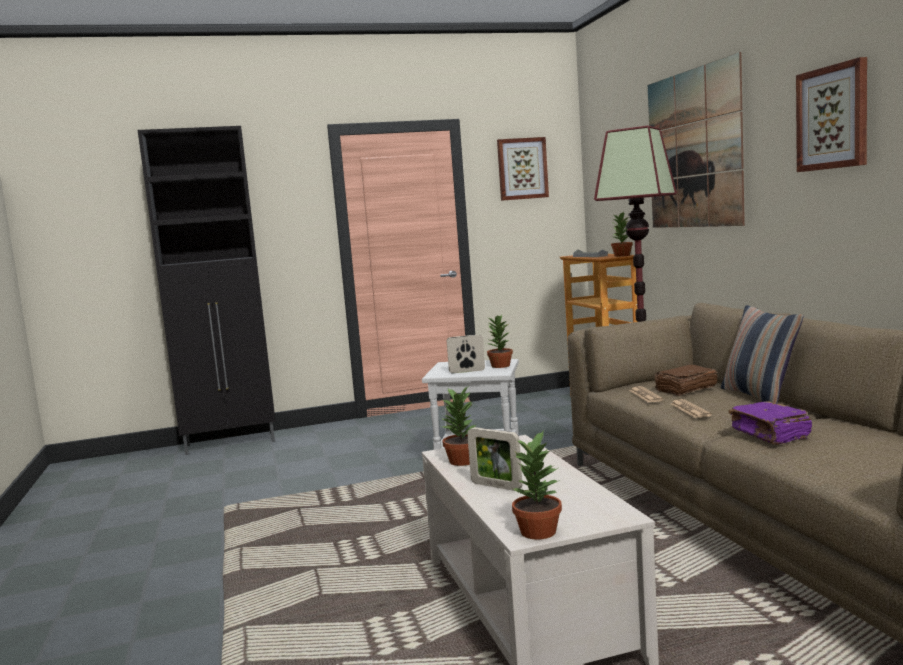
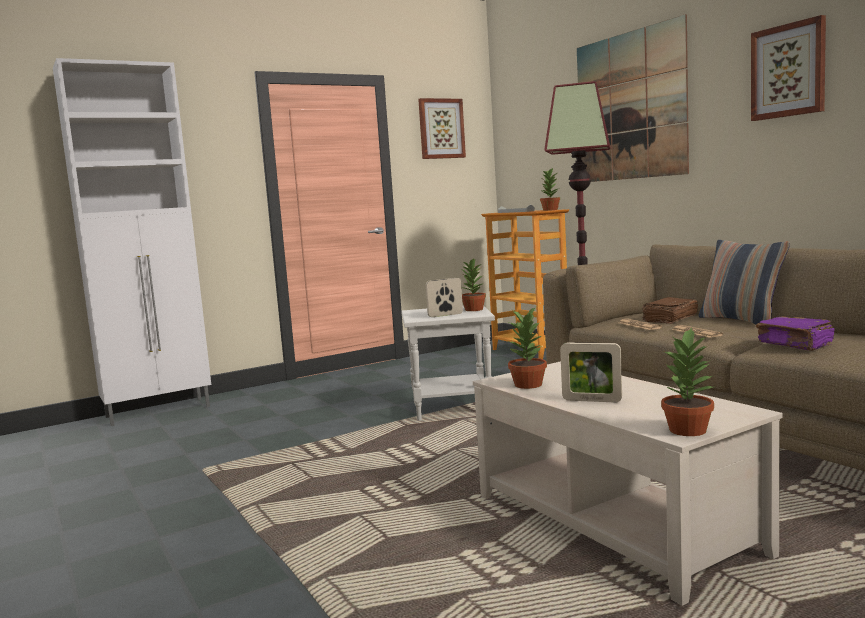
camera: 15 degrees left, 0 degrees up
black cabinet [138,126,276,455] -> white cabinet [53,58,211,426]

